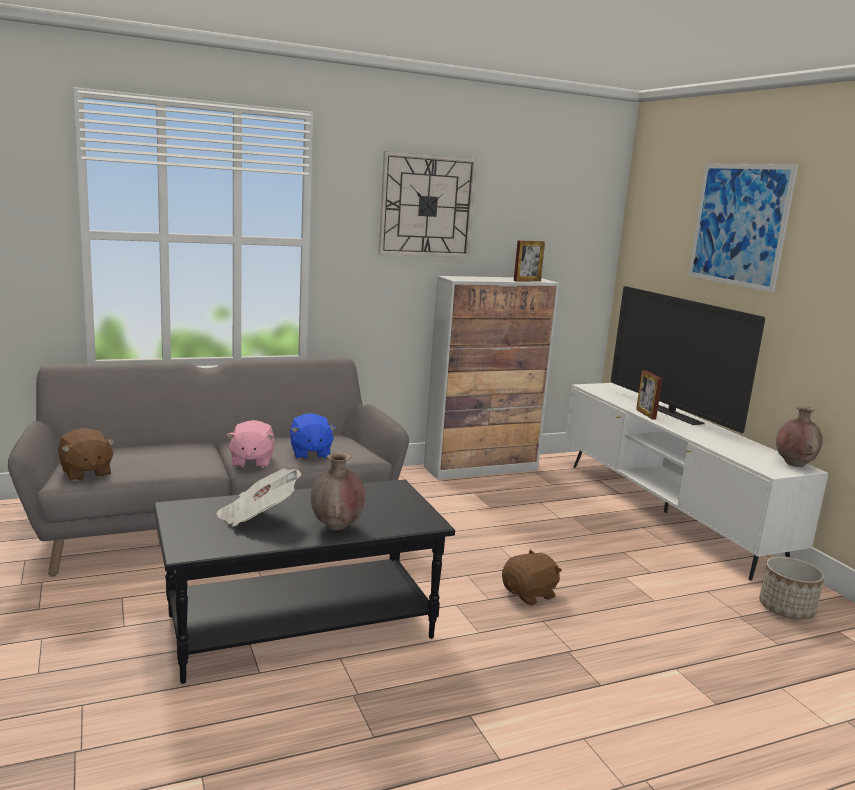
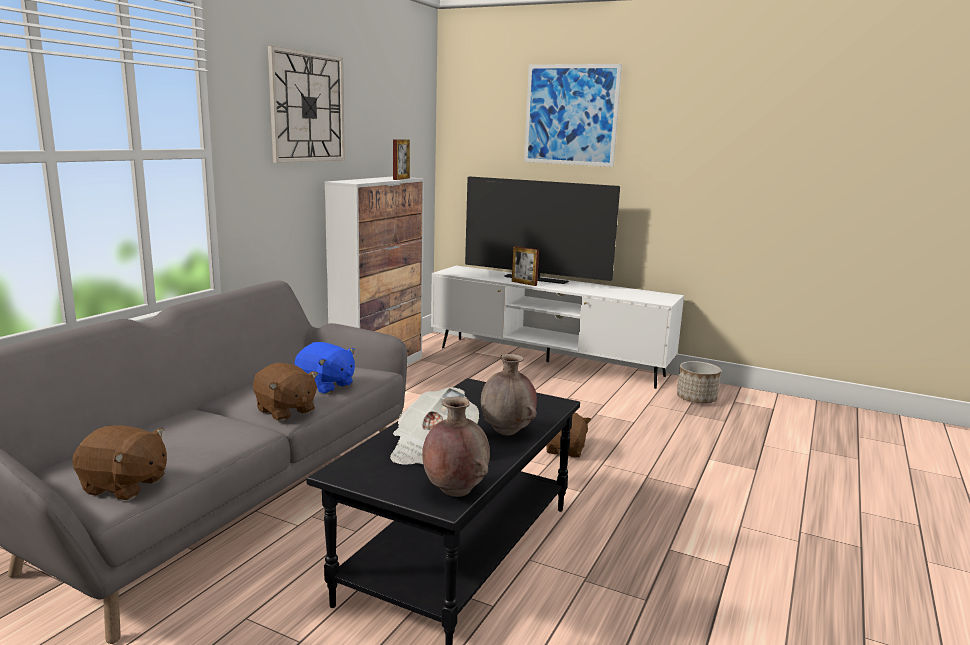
camera: 40 degrees left, 0 degrees up
pink plush toy [226,420,275,468] -> brown plush toy [253,363,318,421]
brown vase [776,406,823,467] -> brown vase moved to [422,396,490,497]

